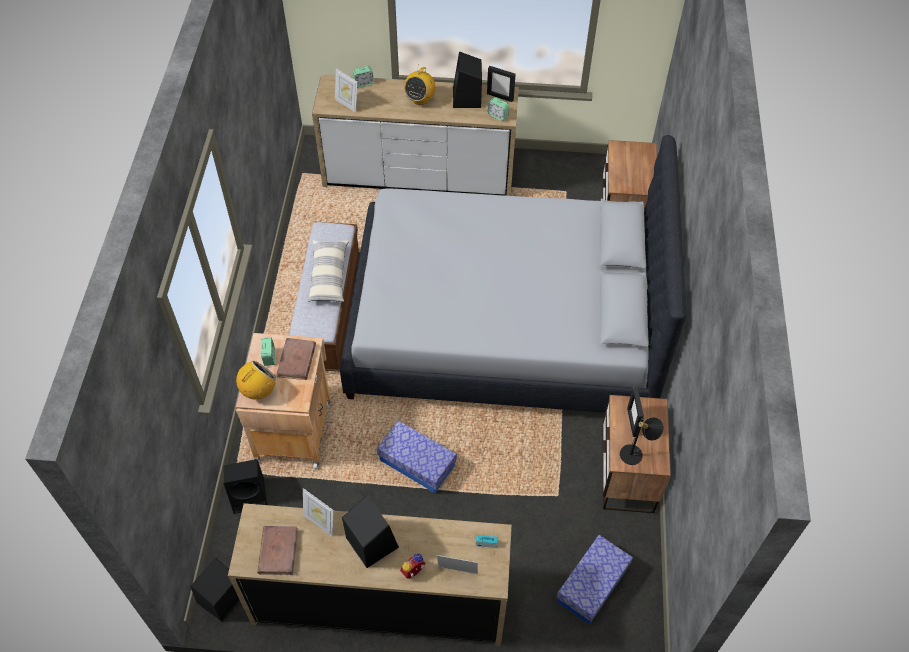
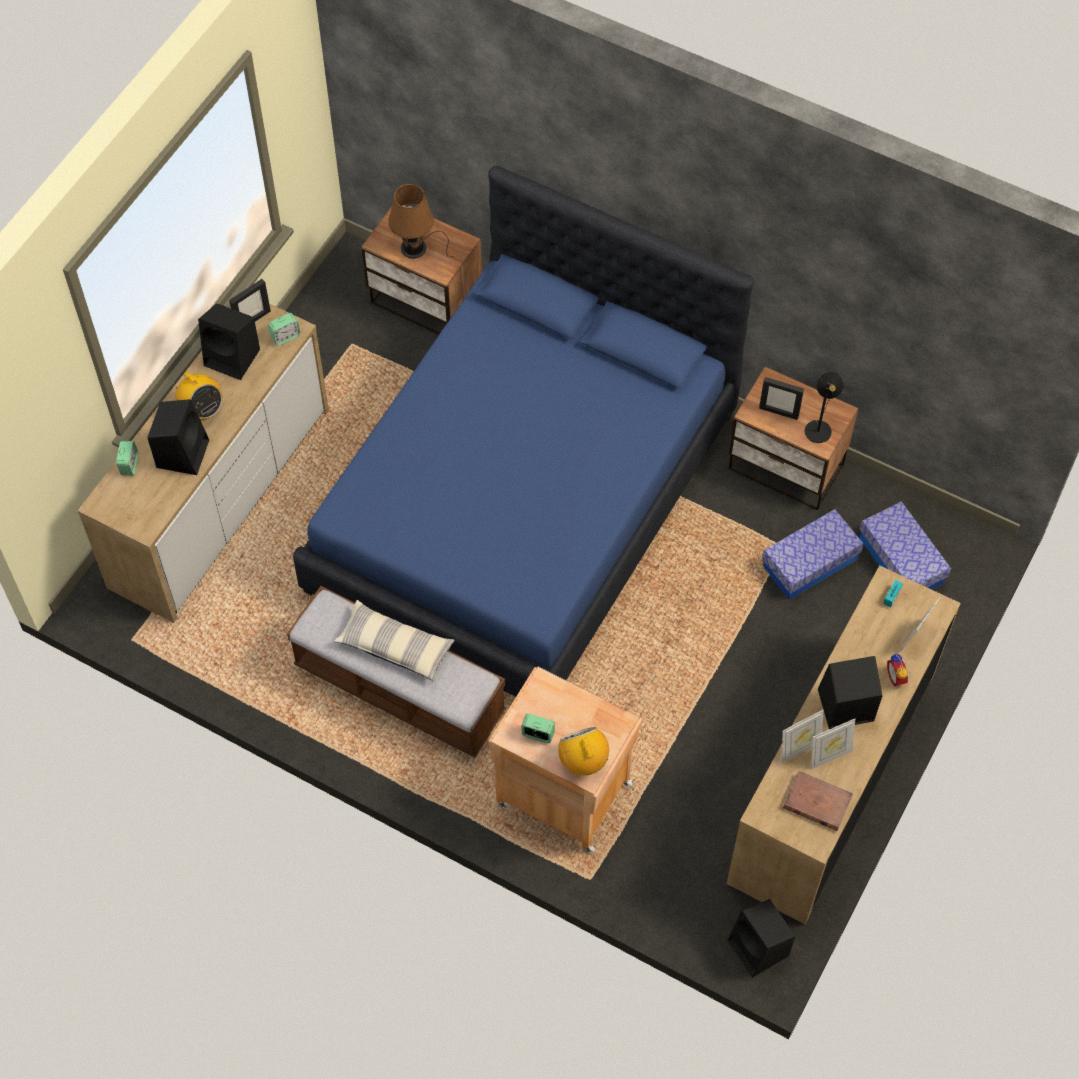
camera: 65 degrees left, 5 degrees up
black speaker [224,459,267,514] -> black speaker moved to [148,399,209,475]
brown book [277,338,316,380] -> none
picture frame [335,69,357,113] -> picture frame moved to [811,719,855,769]
grey bed [340,135,686,413] -> blue bed [293,165,754,697]
storage box [377,421,457,493] -> storage box moved to [762,509,864,600]
none -> brown table lamp [389,184,454,259]

